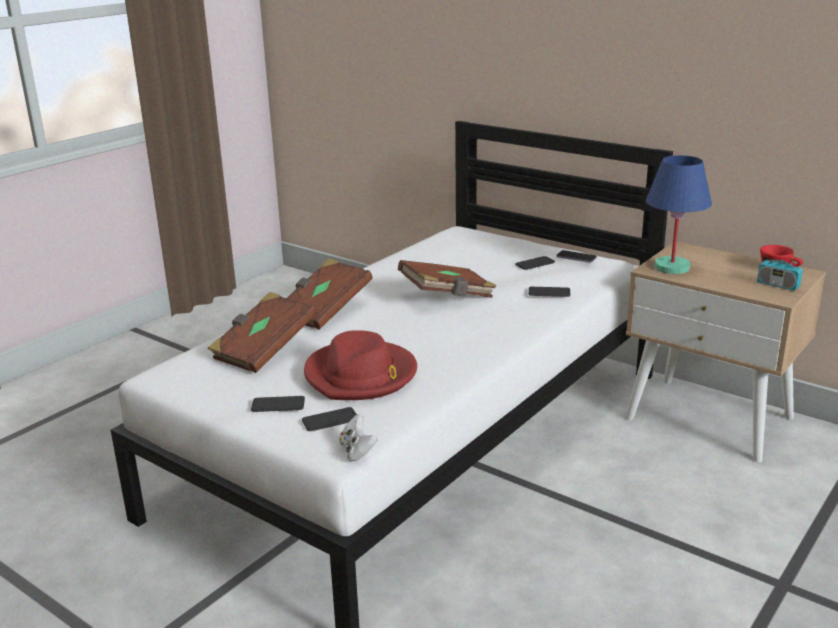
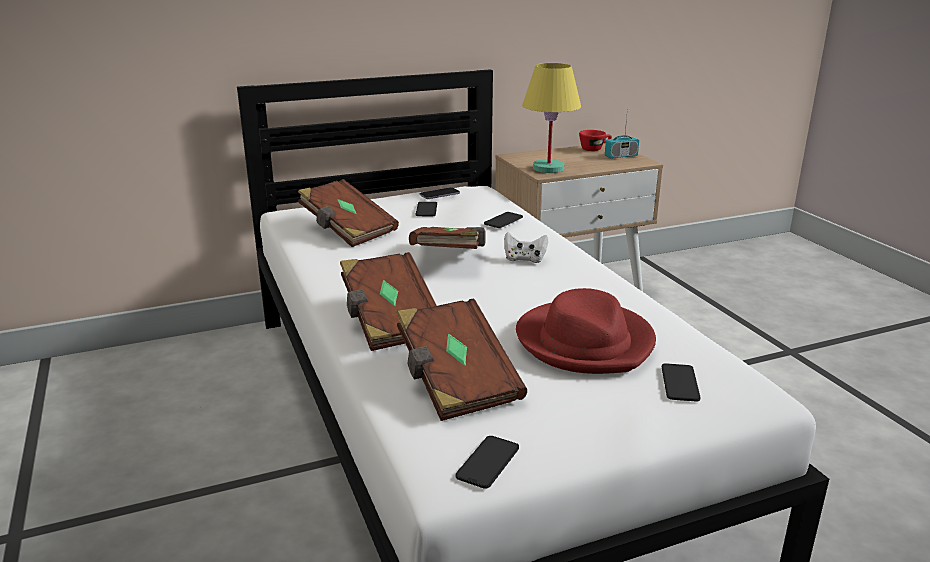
camera: 60 degrees left, 0 degrees up
phone [251,396,305,412] -> phone moved to [456,436,519,489]
white game controller [339,413,377,461] -> white game controller moved to [504,232,548,263]
blue table lamp [646,155,712,274] -> yellow table lamp [522,63,581,173]
none -> brown book [298,179,399,247]

